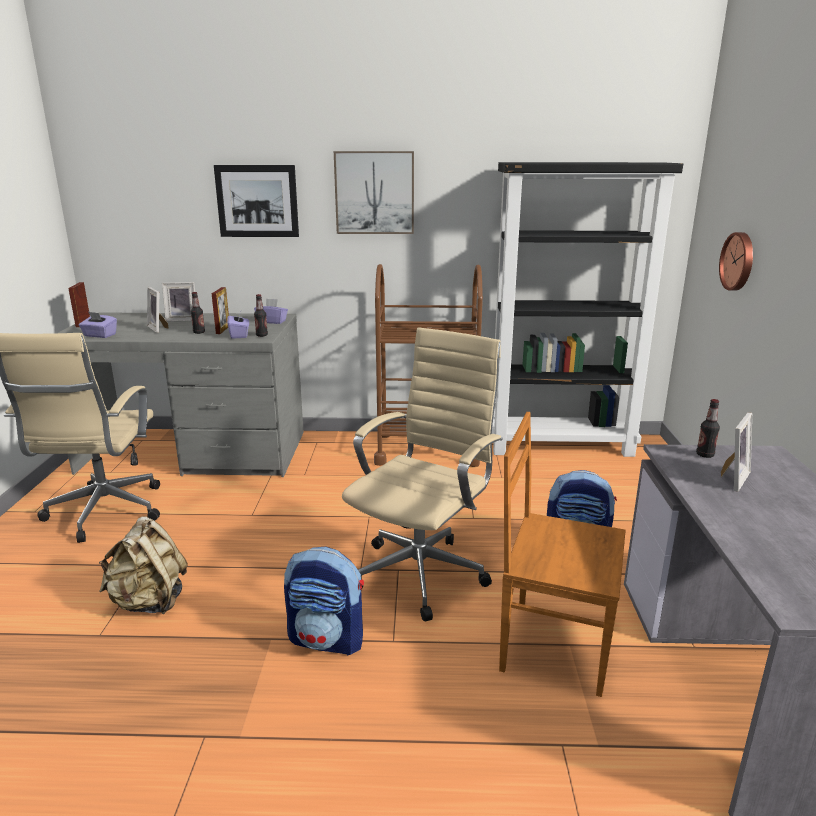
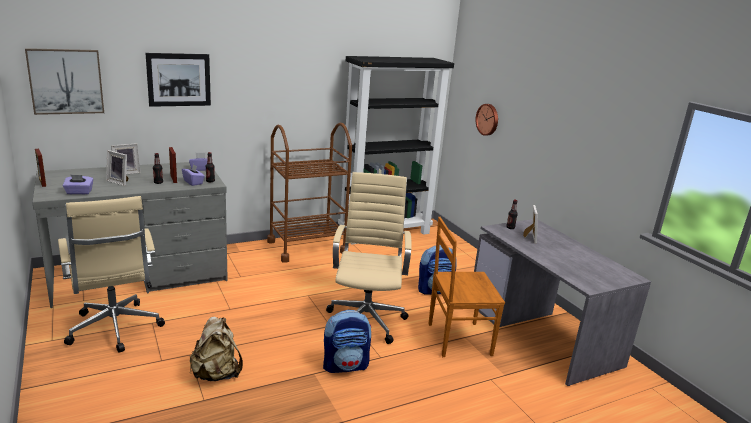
camera: 30 degrees left, 0 degrees up
picture [334,151,414,234] -> picture moved to [25,48,104,115]

